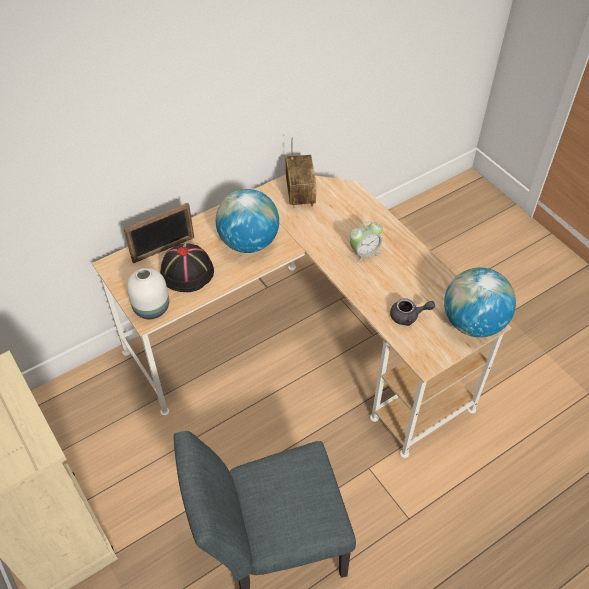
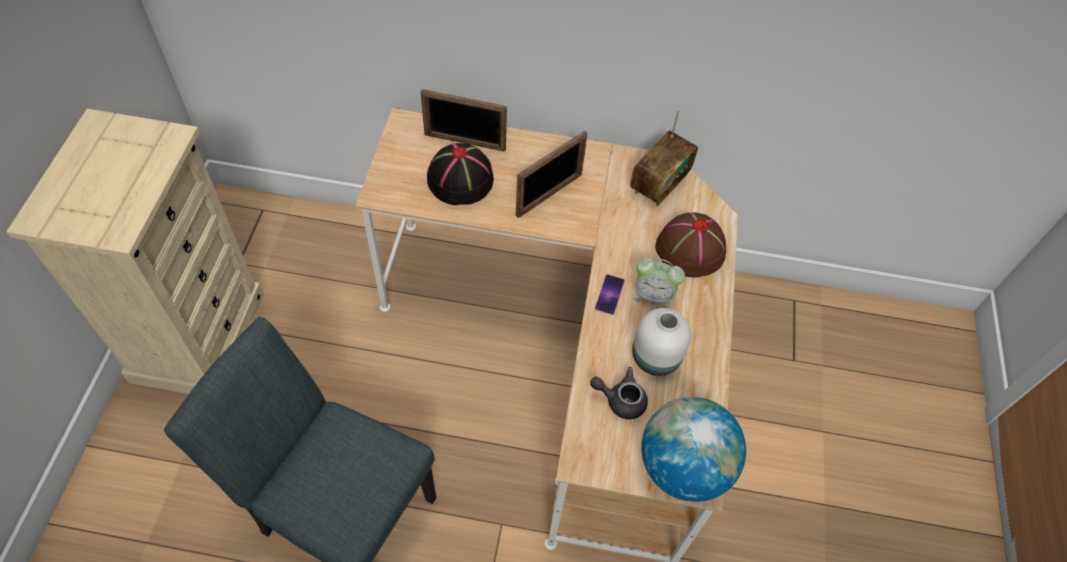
camera: 40 degrees right, 5 degrees up
white vase [127,268,169,319] -> white vase moved to [632,308,691,376]
globe [216,189,279,253] -> picture frame [516,130,588,218]
grey teapot [390,298,435,326] -> grey teapot turned 150 degrees clockwise [590,367,648,419]
none -> phone [595,274,625,315]
none -> brown hat [655,212,727,277]

